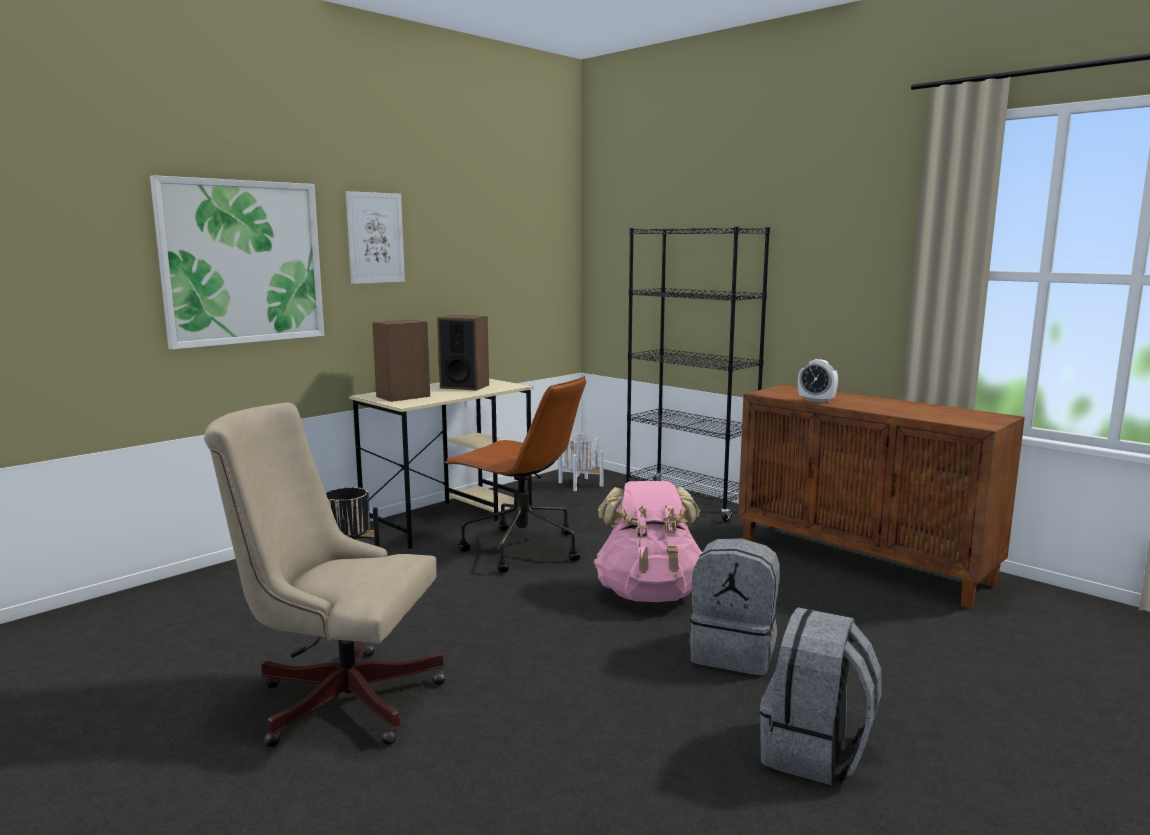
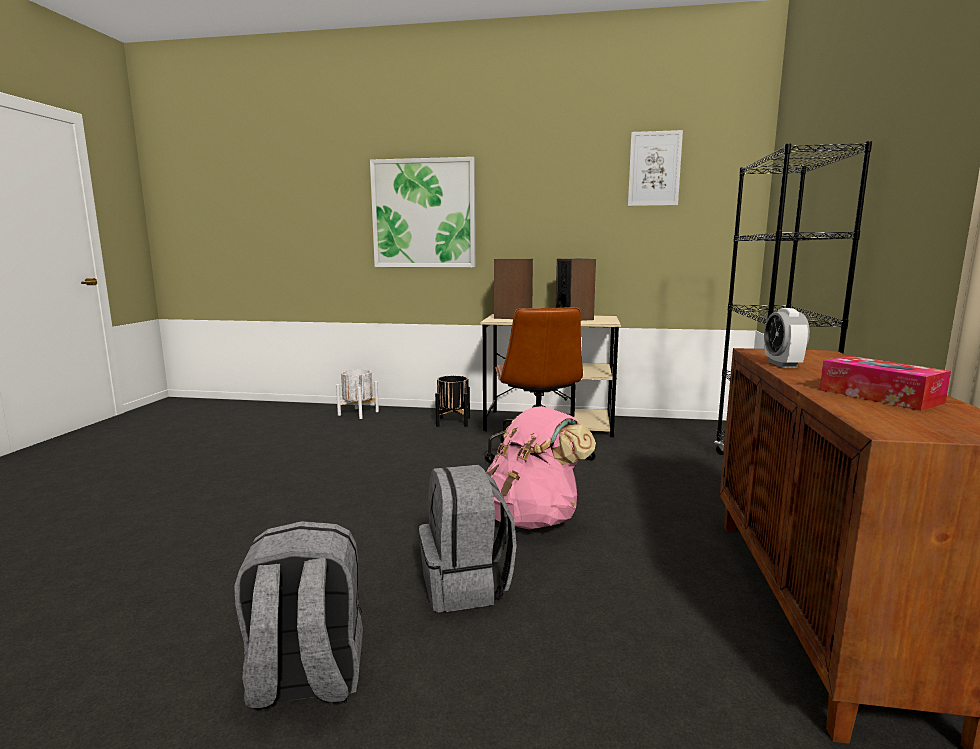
camera: 55 degrees right, 0 degrees up
beige office chair [204,402,446,747] -> none
picture [346,191,405,284] -> picture moved to [628,130,683,206]
white planter [558,434,604,491] -> white planter moved to [336,369,379,419]
none -> tissue box [820,356,951,411]

